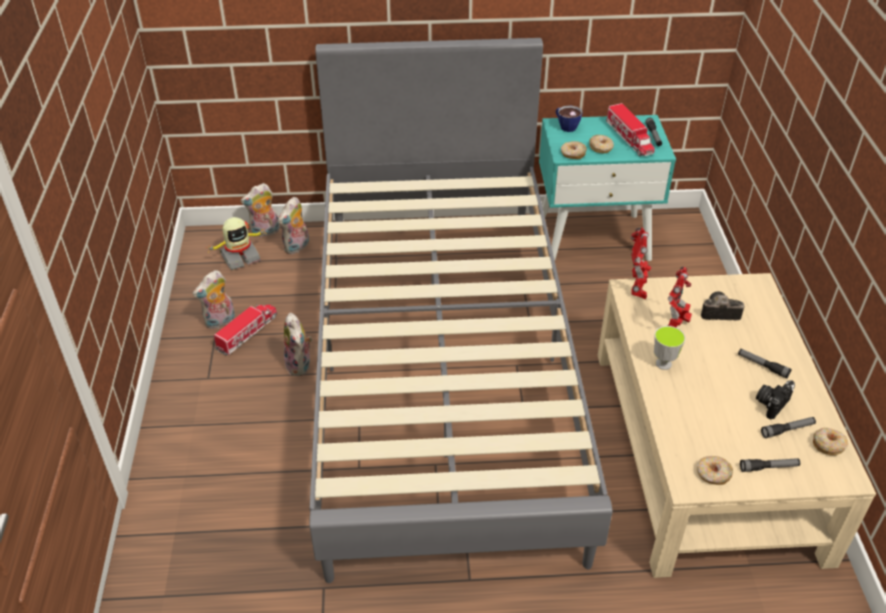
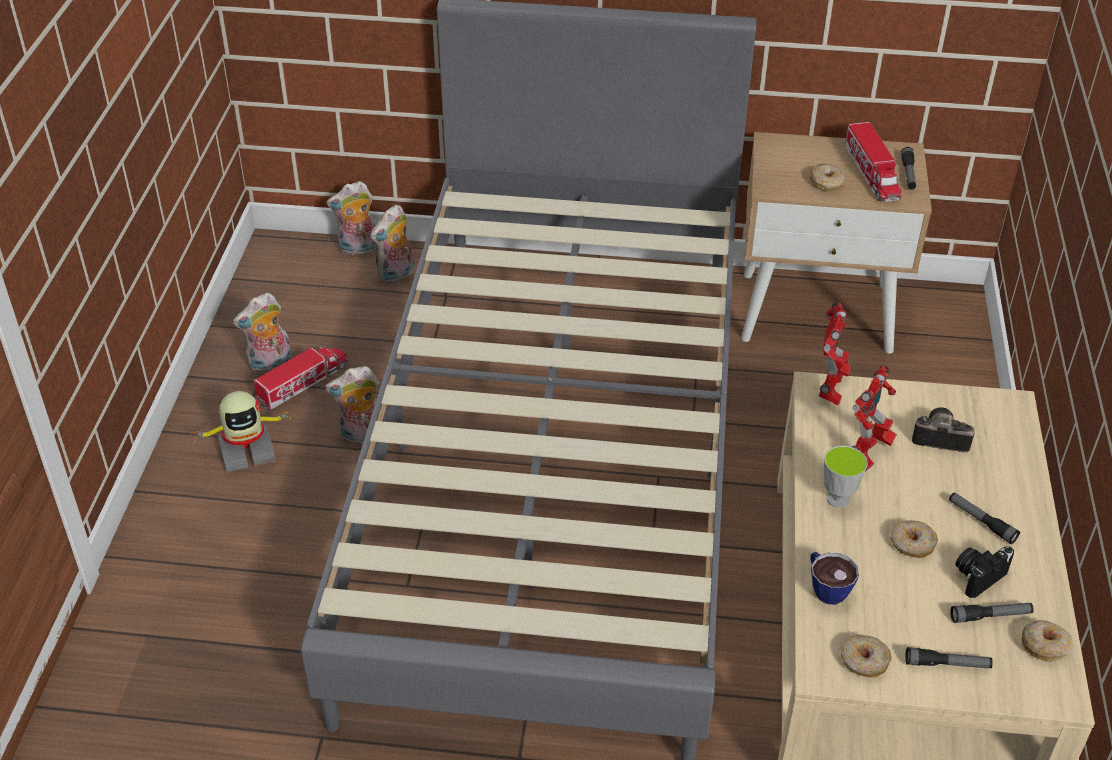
camera: 10 degrees right, 0 degrees up
toy robot [206,217,266,270] -> toy robot moved to [195,391,291,472]
plush toy [284,313,312,376] -> plush toy turned 90 degrees clockwise [325,366,380,445]
turquoise nightstand [539,115,676,261] -> beige nightstand [741,132,932,354]
cup [556,105,583,132] -> cup moved to [810,552,859,604]
donut [561,141,587,159] -> donut moved to [891,520,938,558]

